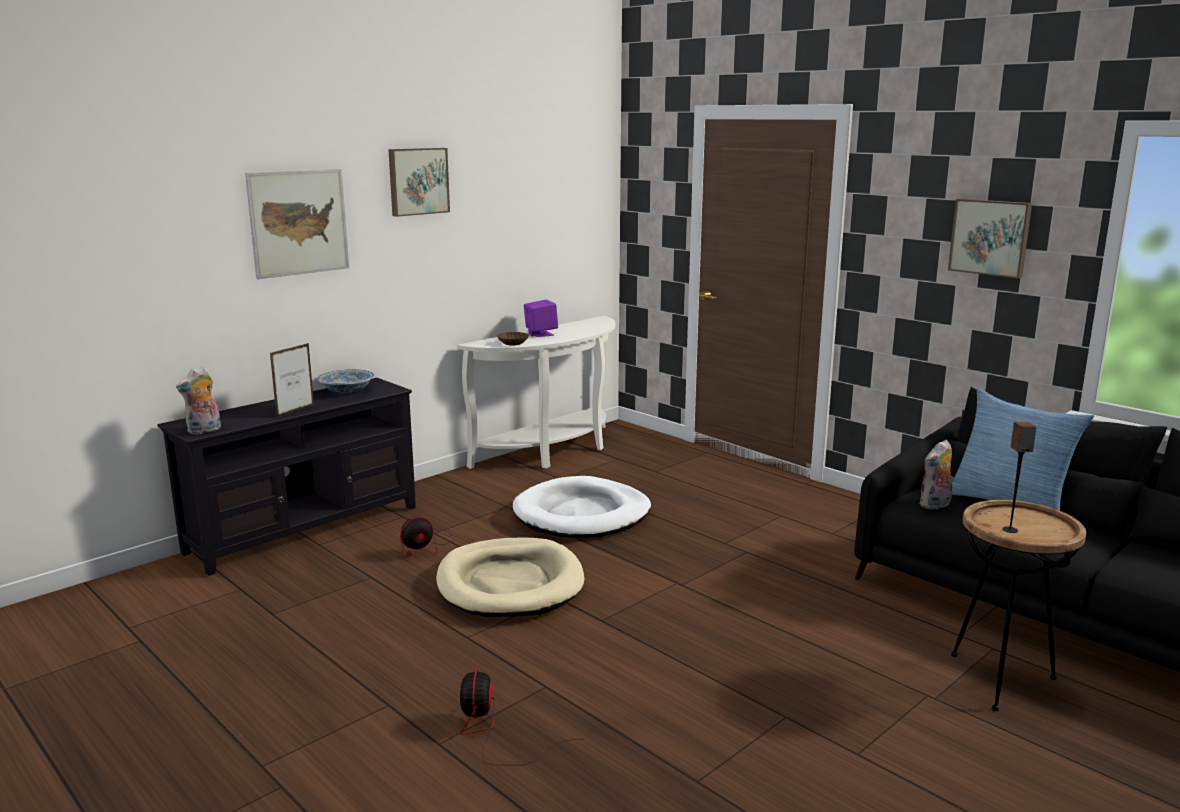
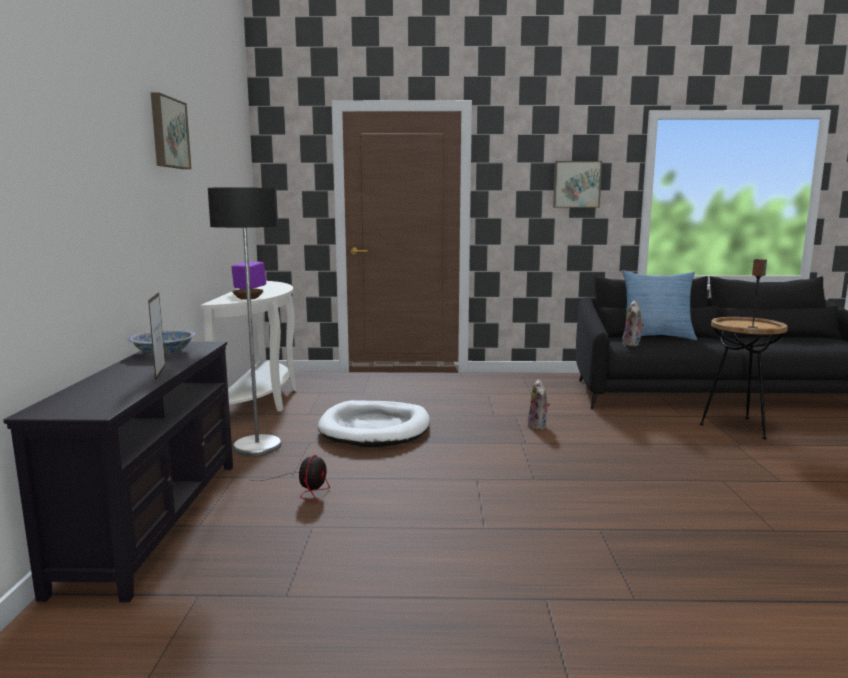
camera: 45 degrees left, 5 degrees down
plush toy [176,367,221,434] -> plush toy moved to [528,379,550,430]
picture [245,169,349,279] -> none
beige dog bed [436,538,585,617] -> none
fan [460,670,585,765] -> none
none -> floor lamp [208,187,282,456]

